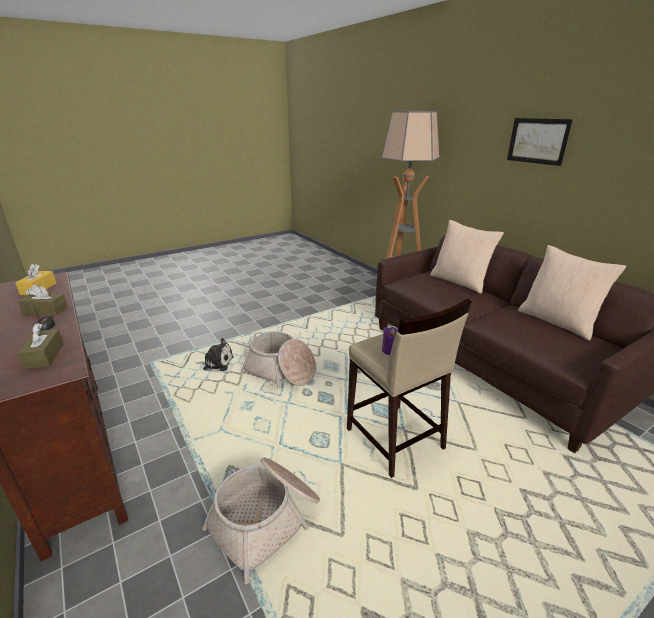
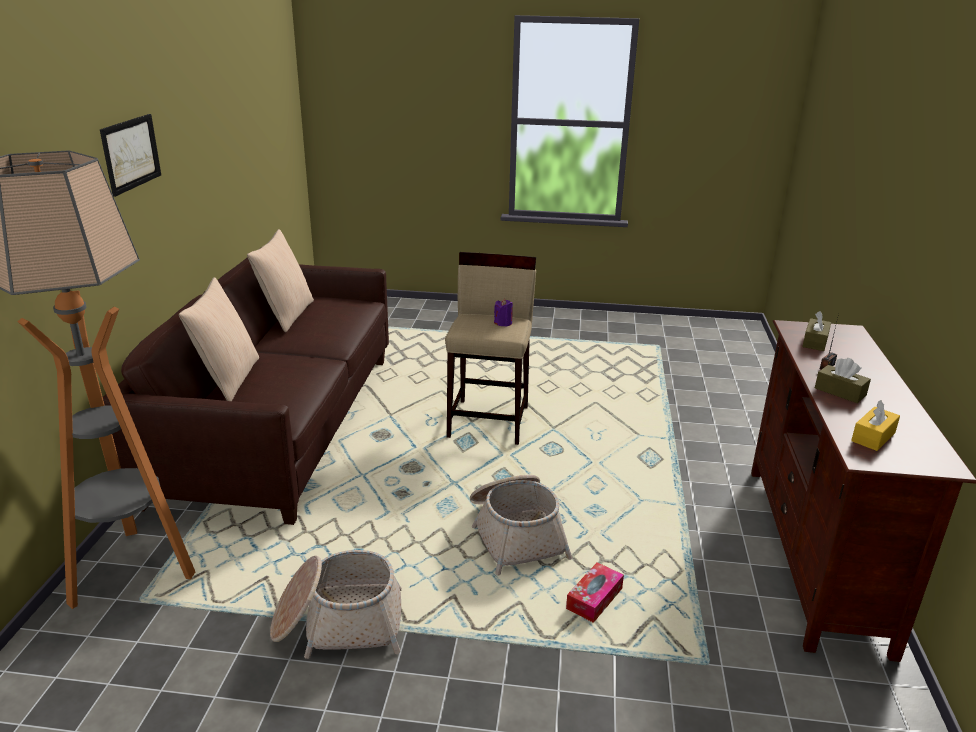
camera: 140 degrees left, 0 degrees up
plush toy [196,338,234,371] -> tissue box [566,562,624,623]
basket [202,457,320,584] -> basket moved to [270,550,402,659]

